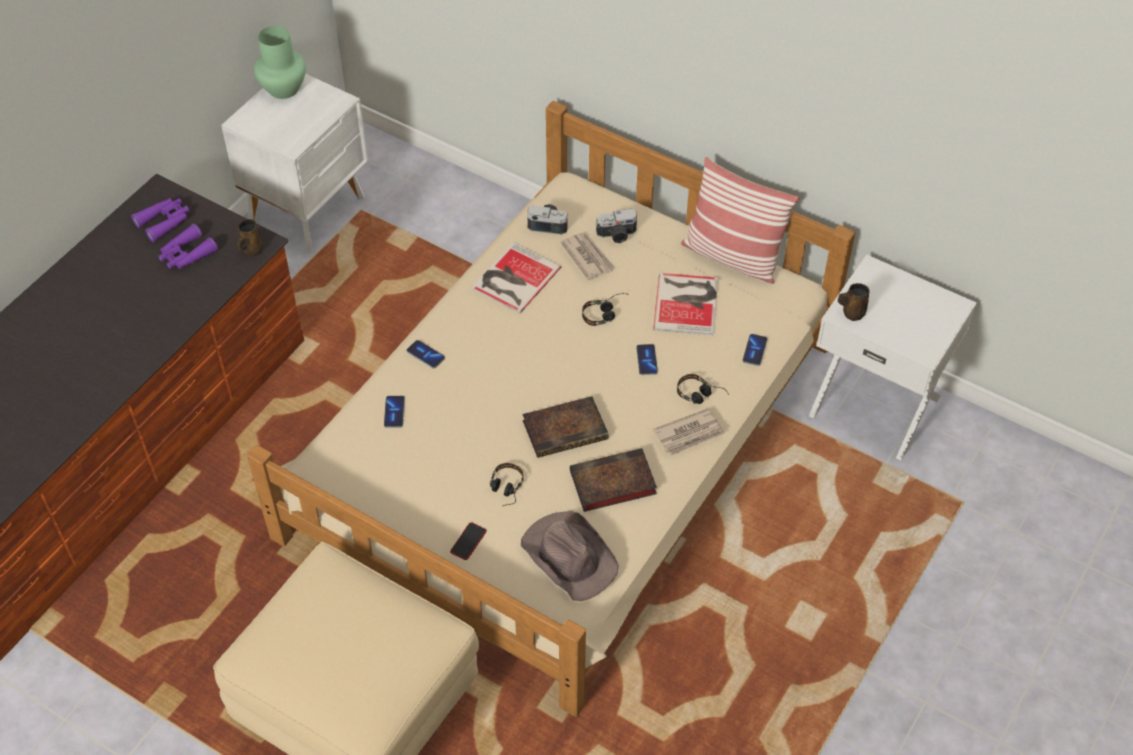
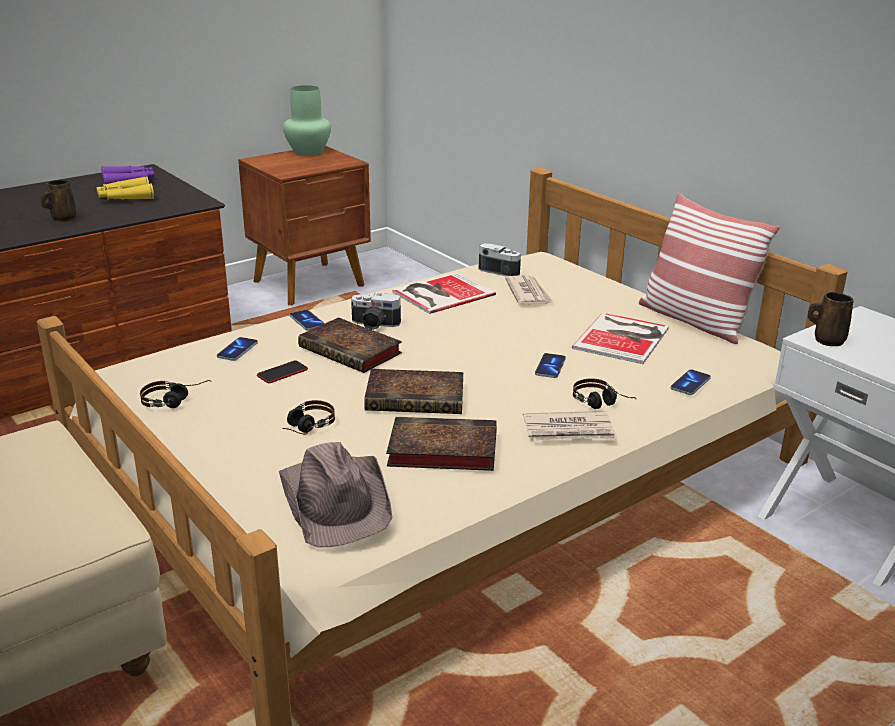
camera: 20 degrees right, 25 degrees down
purple binoculars [158,224,218,269] -> yellow binoculars [96,176,154,200]
white nightstand [221,74,369,252] -> brown nightstand [238,146,371,305]
brown mug [237,219,263,256] -> brown mug moved to [40,180,76,222]
phone [450,522,487,560] -> phone moved to [257,360,308,383]
headphones [582,293,627,326] -> headphones moved to [140,380,212,408]
camera [596,209,637,243] -> camera moved to [351,293,401,330]
none -> book [298,317,402,373]

